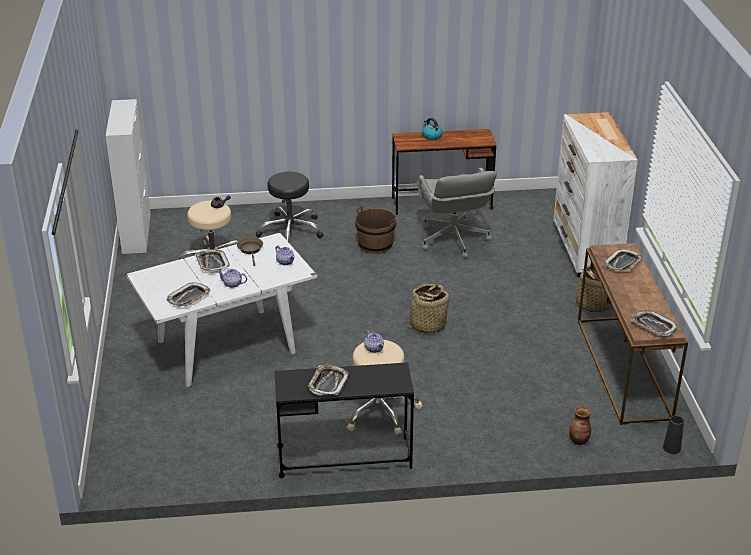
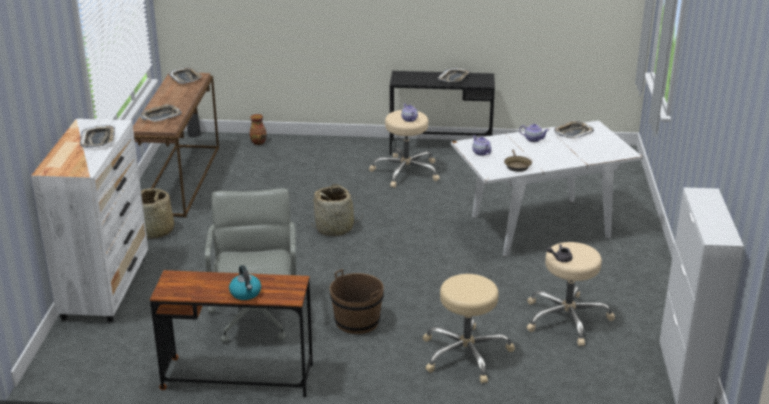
camera: 170 degrees left, 5 degrees down
tray [195,249,230,272] -> tray moved to [80,125,115,148]
black stool [255,172,323,242] -> beige stool [423,274,515,383]

